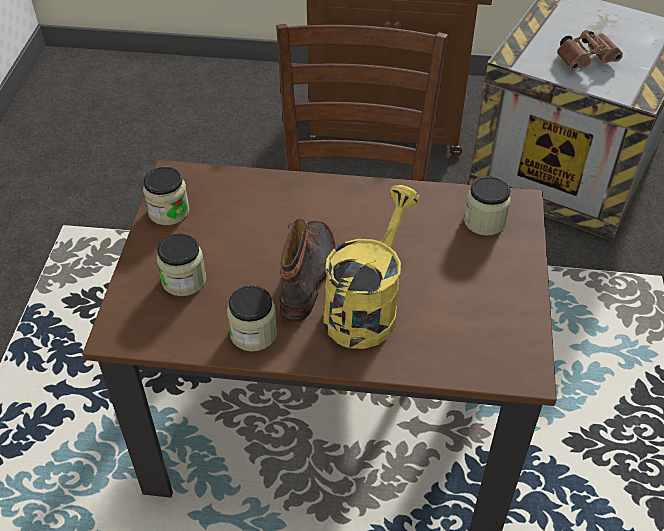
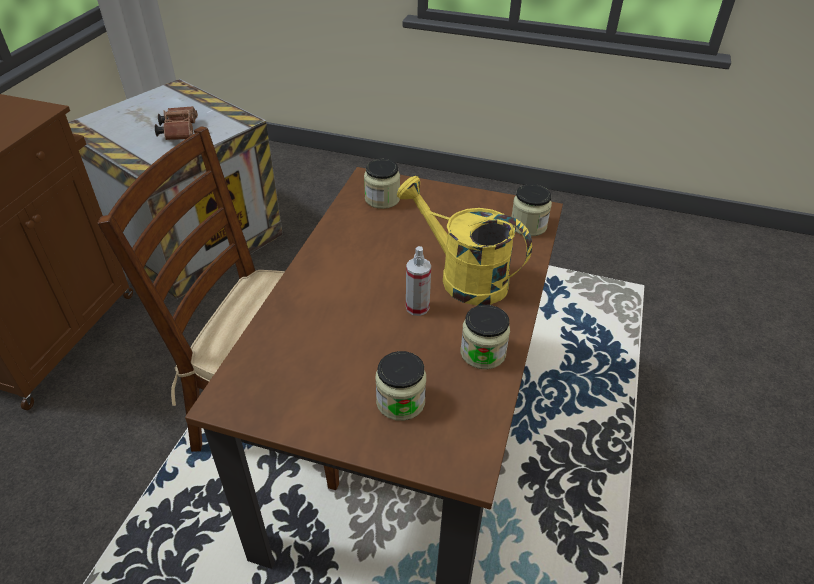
camera: 80 degrees left, 5 degrees down
jar [143,167,190,225] -> jar moved to [511,184,552,236]
boot [279,219,336,322] -> spray bottle [406,246,431,316]

